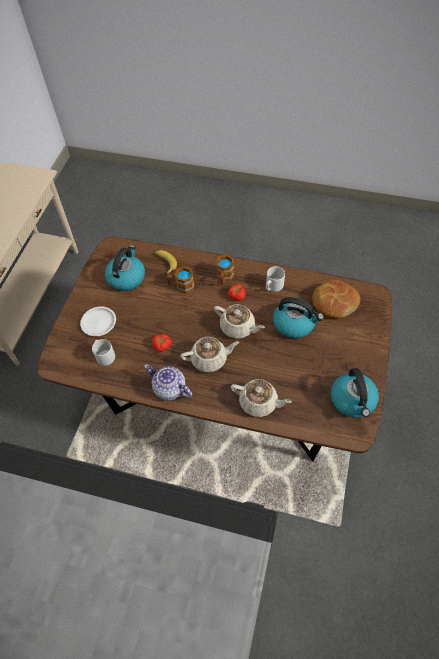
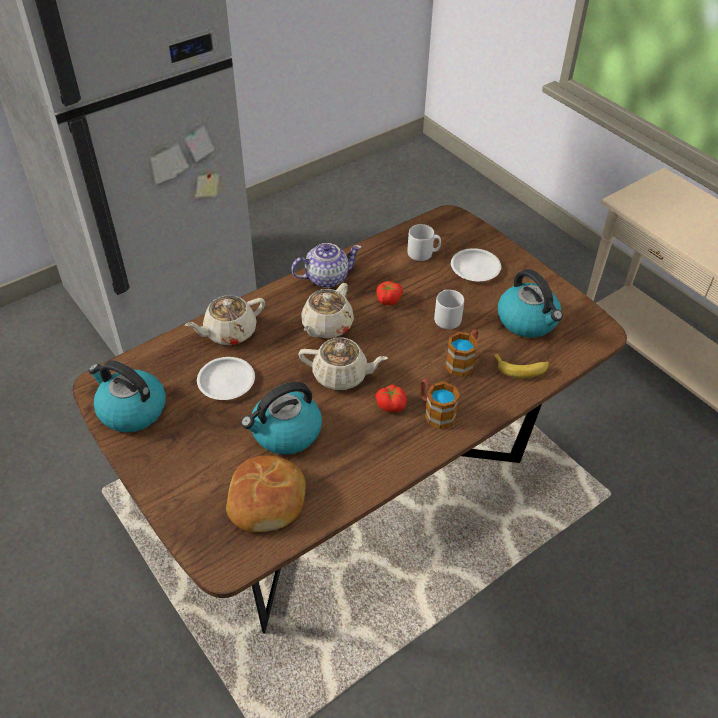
camera: 125 degrees right, 10 degrees down
beige teapot [214,304,265,339] -> beige teapot turned 150 degrees counterclockwise [298,338,388,390]
grey mug [266,266,285,292] -> grey mug moved to [434,290,464,329]
none -> white plate [197,357,255,400]

